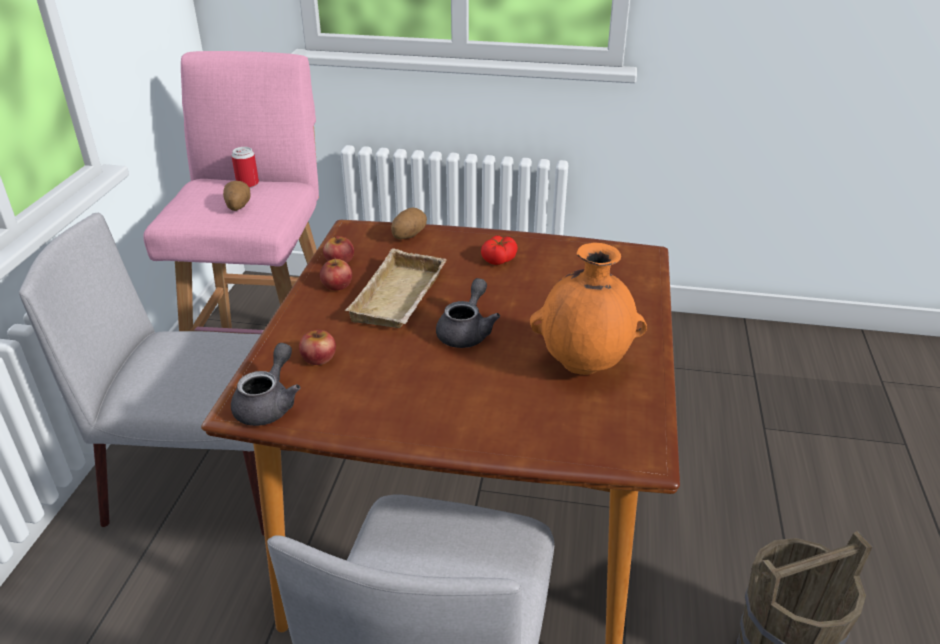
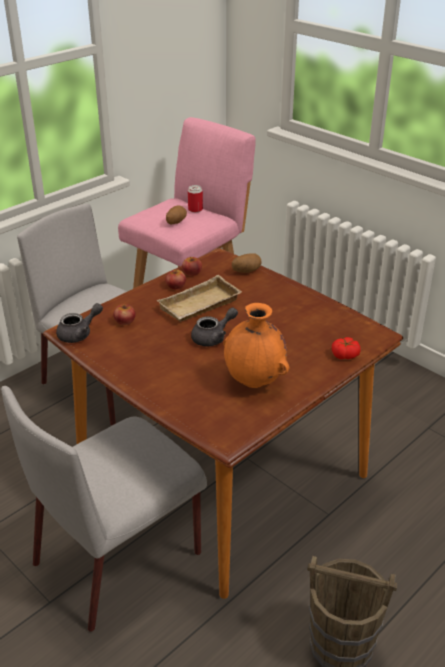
camera: 35 degrees right, 0 degrees up
tomato [481,236,518,265] -> tomato moved to [332,337,360,359]

